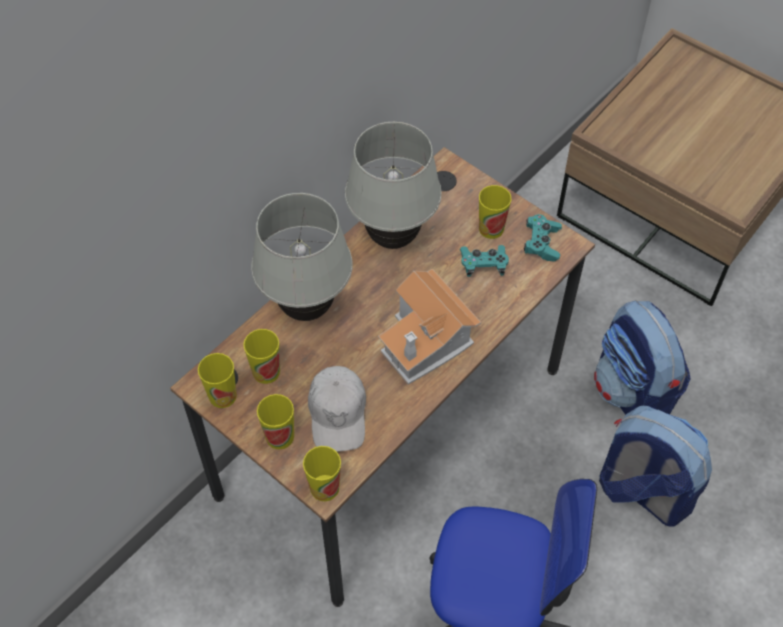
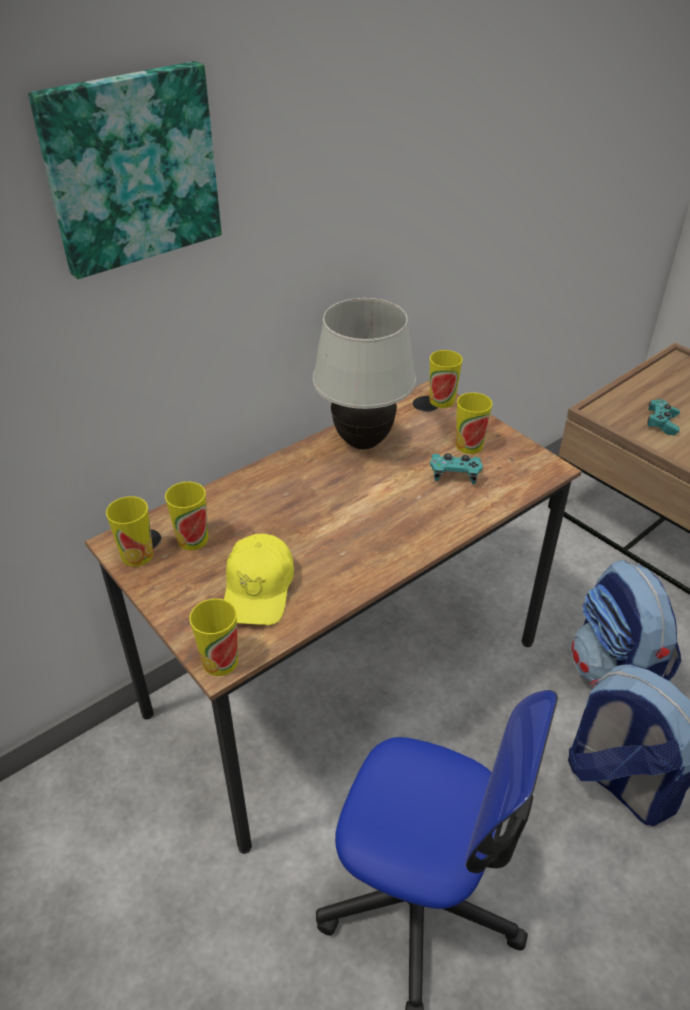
camera: 10 degrees right, 15 degrees down
white table lamp [251,193,353,321] -> none
cup [257,394,294,450] -> cup moved to [430,350,463,408]
white cap [308,366,366,452] -> yellow cap [224,534,294,625]
toy house [378,269,481,385] -> none
turquoise game controller [524,214,562,262] -> turquoise game controller moved to [648,399,680,435]
none -> picture [28,61,222,279]

